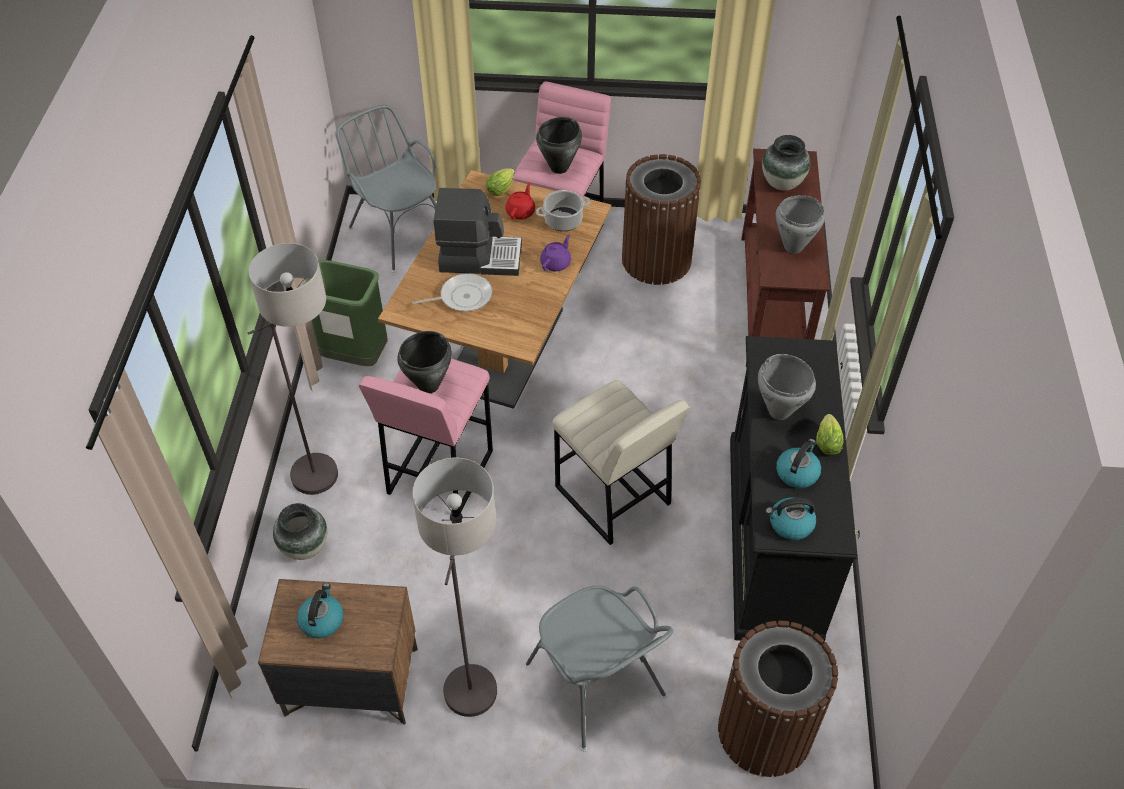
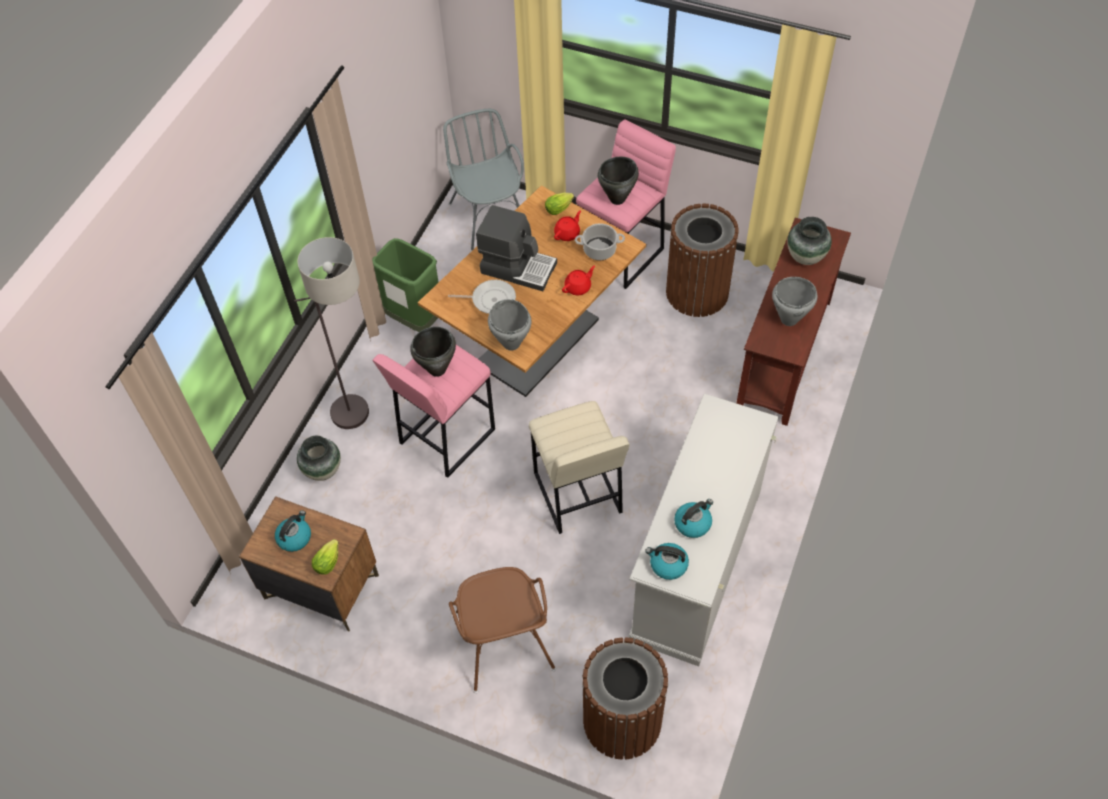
camera: 20 degrees right, 5 degrees up
grey floor lamp [412,458,497,717] -> none
grey chair [525,585,673,751] -> brown chair [449,567,556,693]
purple teapot [540,234,571,271] -> red teapot [562,265,595,295]
black dresser [730,336,860,643] -> white dresser [628,394,779,666]
grey cooking pot [758,354,816,420] -> grey cooking pot moved to [488,299,531,351]
lettuce [816,414,844,455] -> lettuce moved to [312,539,339,575]

